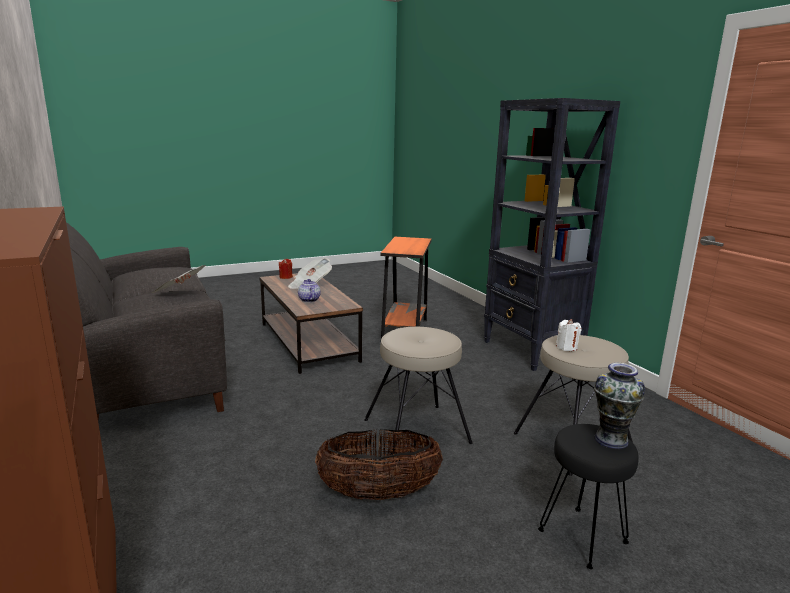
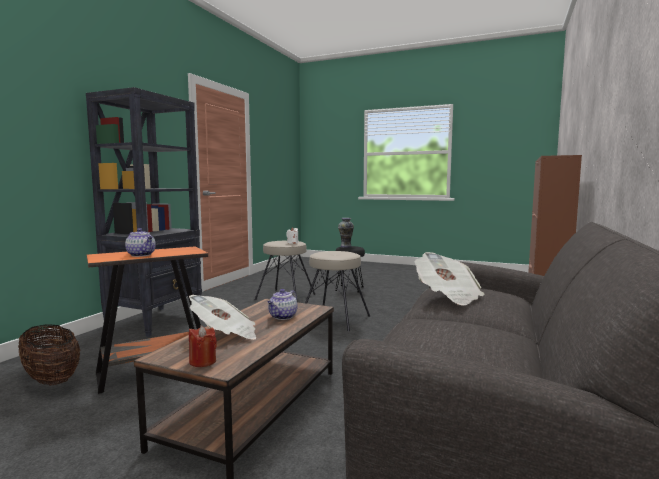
camera: 130 degrees left, 10 degrees down
basket [315,429,443,500] -> basket moved to [18,324,80,386]
none -> teapot [125,228,156,257]

